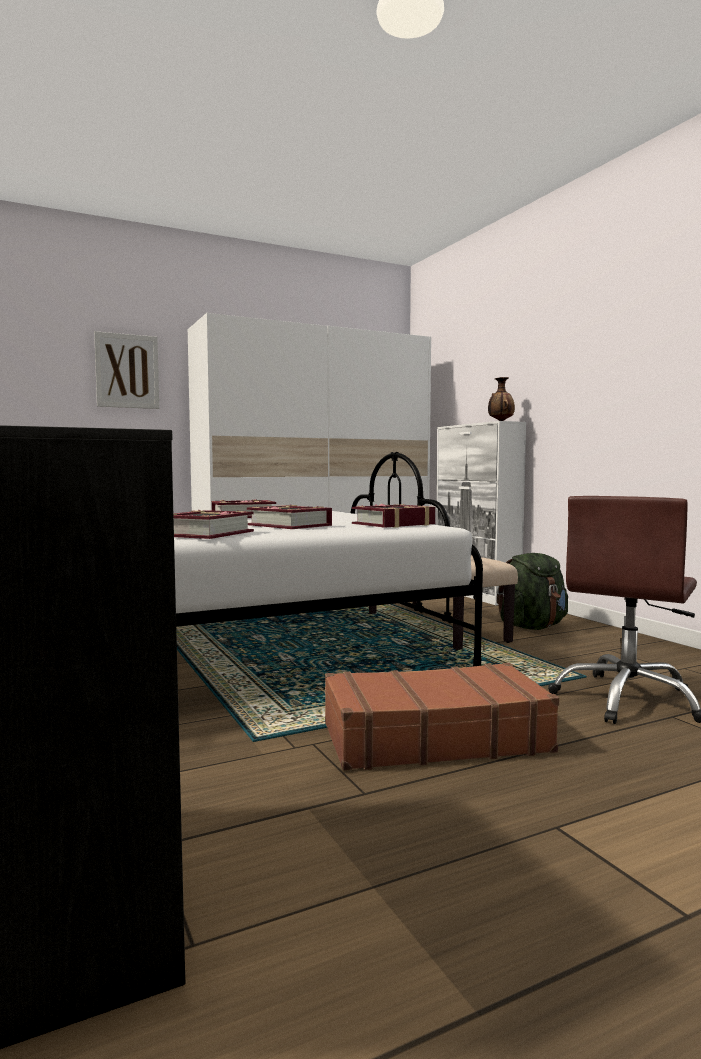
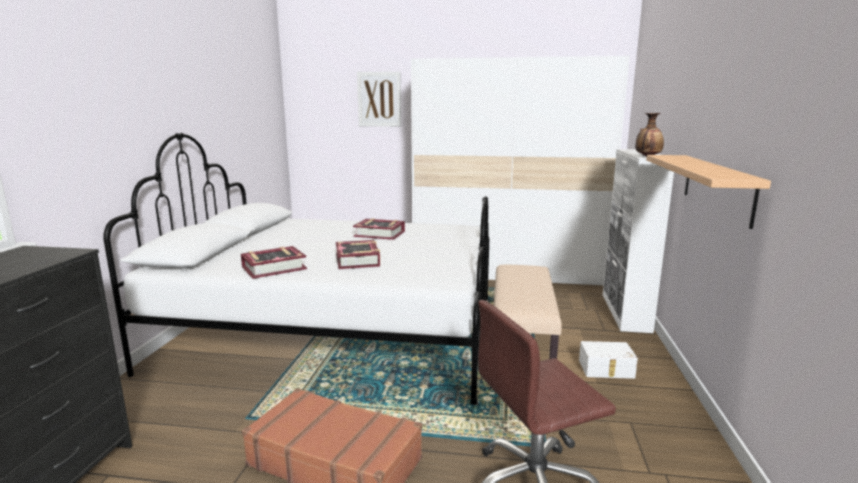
camera: 35 degrees right, 10 degrees up
book [352,504,435,528] -> none
green backpack [497,553,568,630] -> white storage box [579,341,638,379]
none -> shelf [646,155,771,229]

